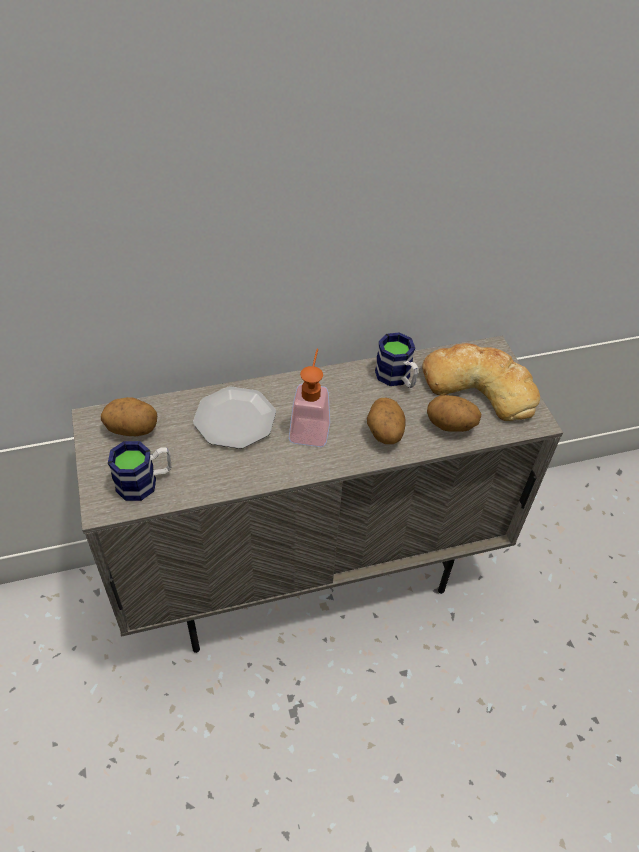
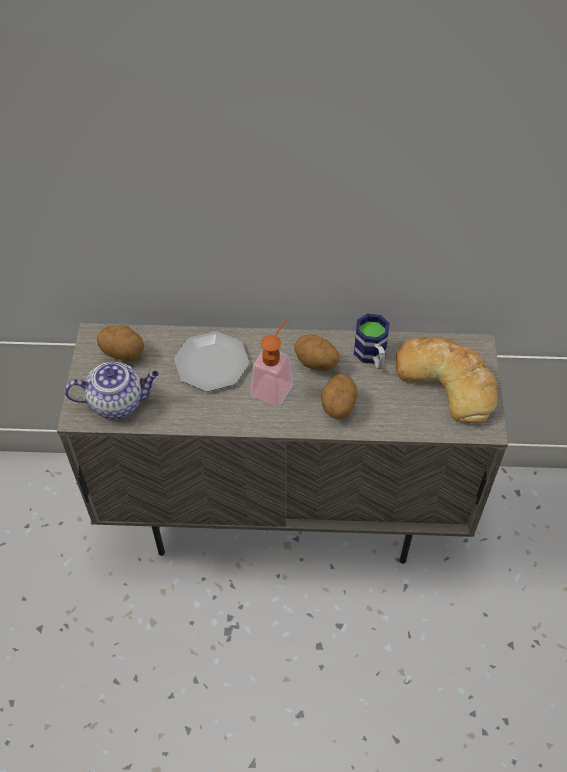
camera: 20 degrees right, 5 degrees up
mug [108,441,171,501] -> teapot [64,362,159,419]
potato [427,395,481,432] -> potato moved to [295,334,339,371]

